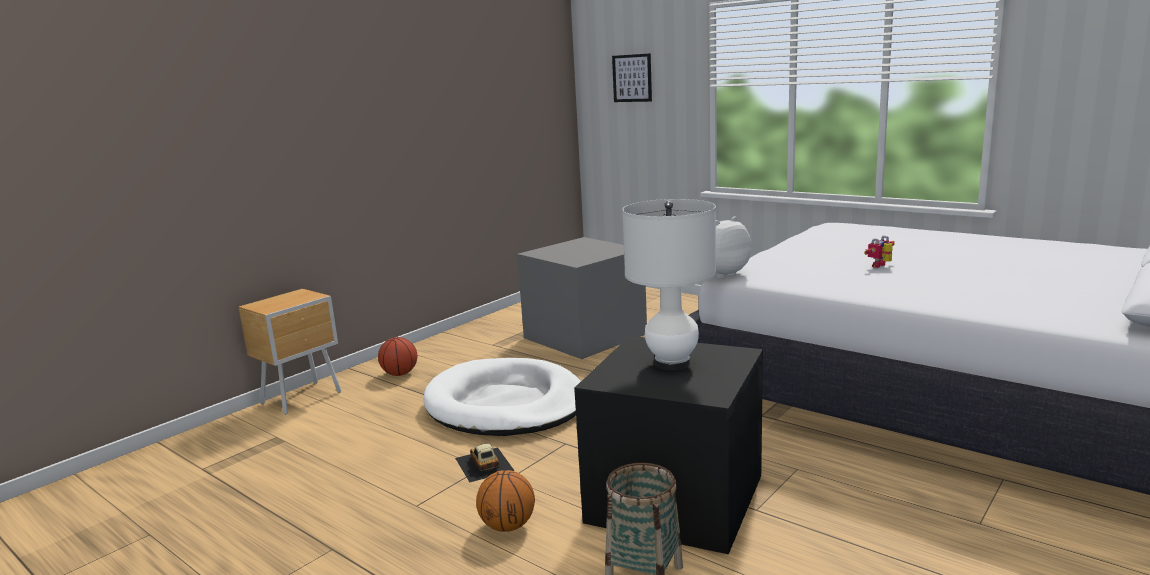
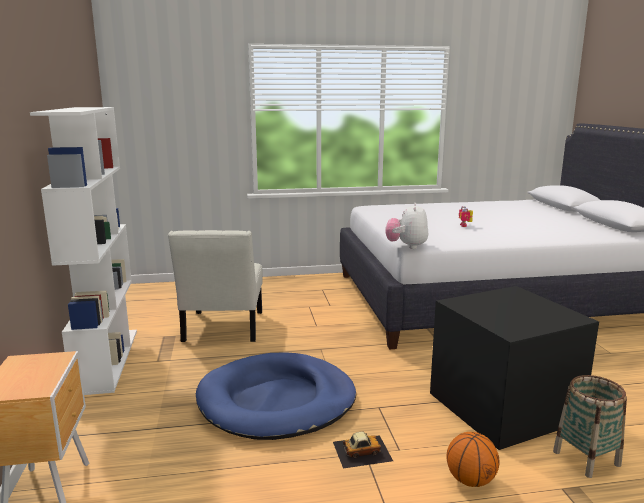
camera: 50 degrees left, 0 degrees up
basketball [378,337,417,376] -> none
white dog bed [423,358,581,436] -> blue dog bed [196,352,356,440]
toy car [455,444,515,482] -> toy car turned 150 degrees clockwise [333,431,393,469]
grey storage box [517,237,647,359] -> white chair [168,230,263,342]
picture [612,53,652,102] -> none
white table lamp [622,199,716,371] -> none
none -> white bookcase [30,107,137,395]

